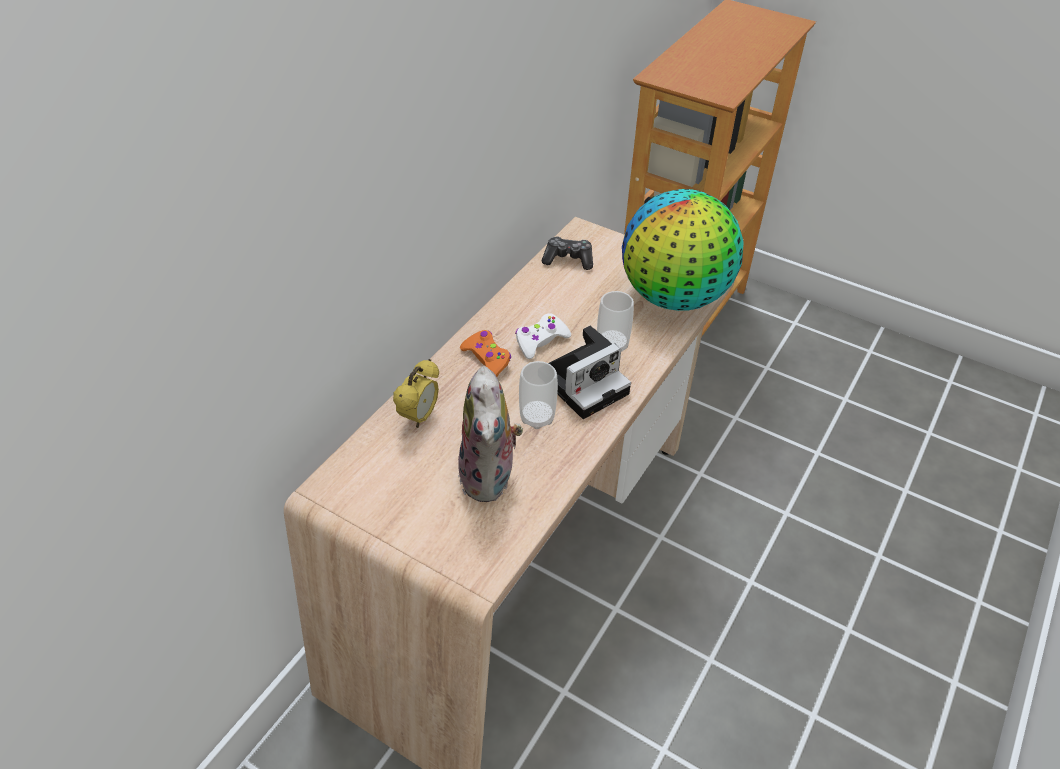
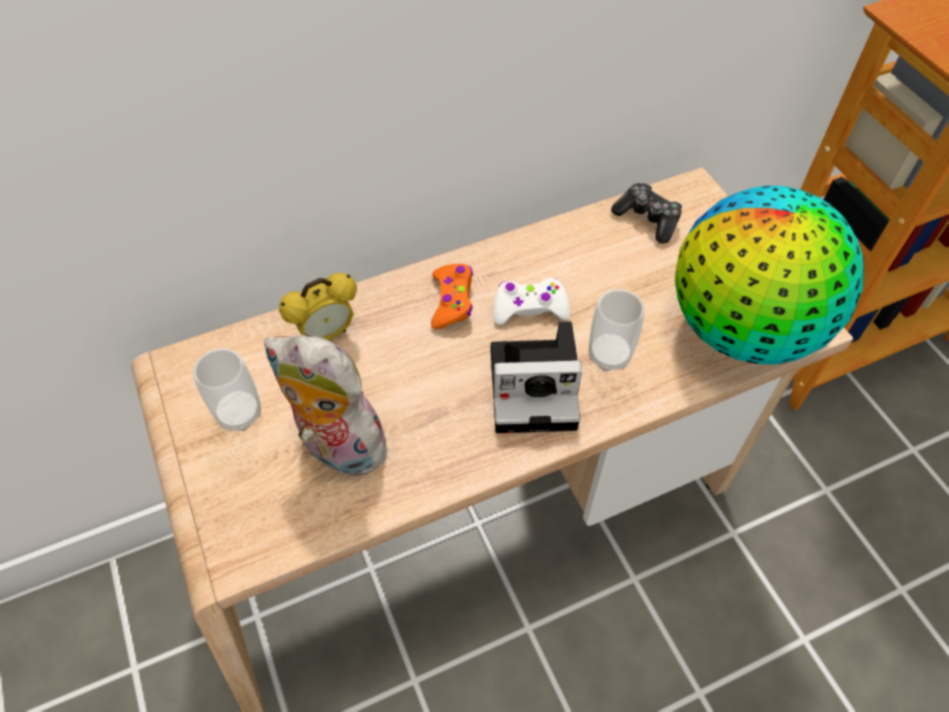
camera: 35 degrees right, 10 degrees up
plush toy [458,366,523,502] -> plush toy turned 90 degrees clockwise [264,335,398,479]
cup [519,361,558,429] -> cup moved to [193,348,261,431]

